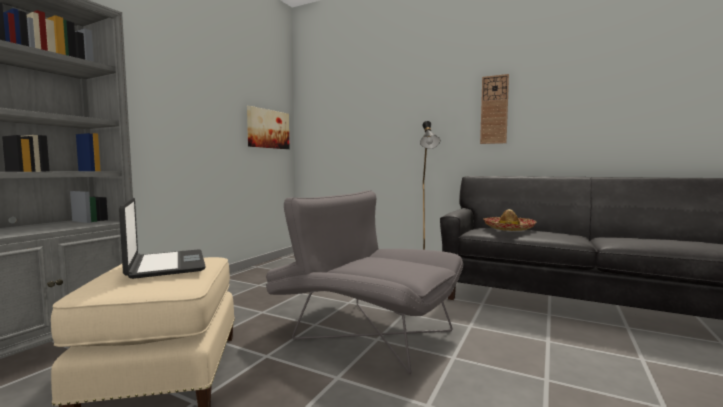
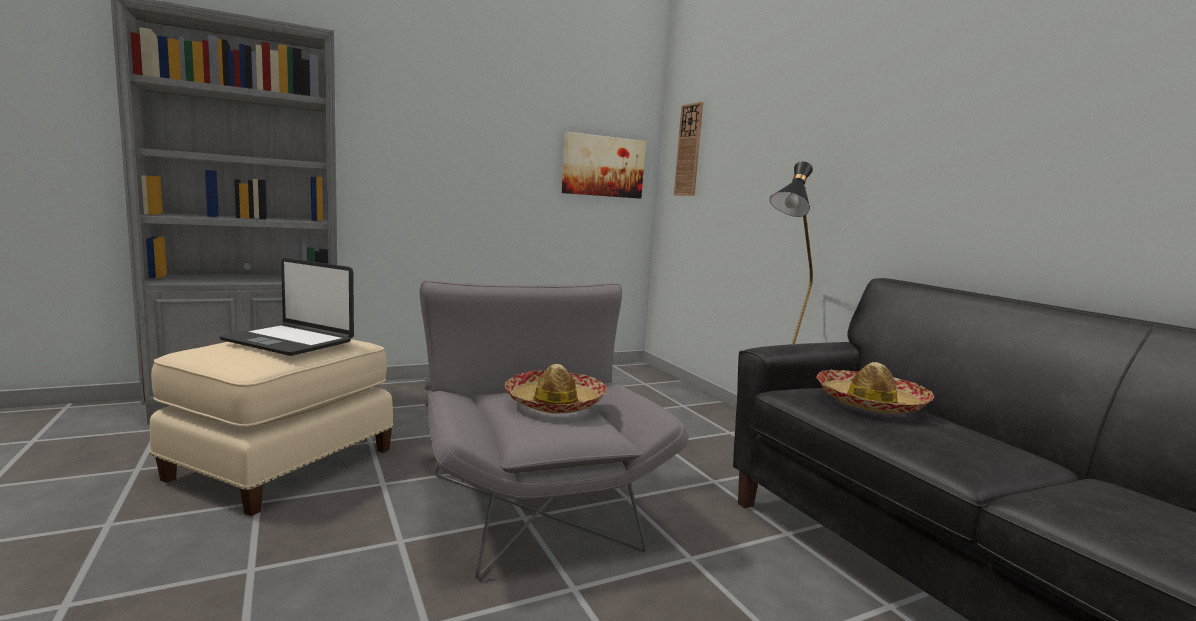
camera: 35 degrees right, 5 degrees up
laptop [119,198,206,279] -> laptop turned 105 degrees clockwise [219,258,354,356]
wall clock [480,74,509,144] -> wall clock moved to [674,102,703,196]
none -> hat [505,364,607,414]

